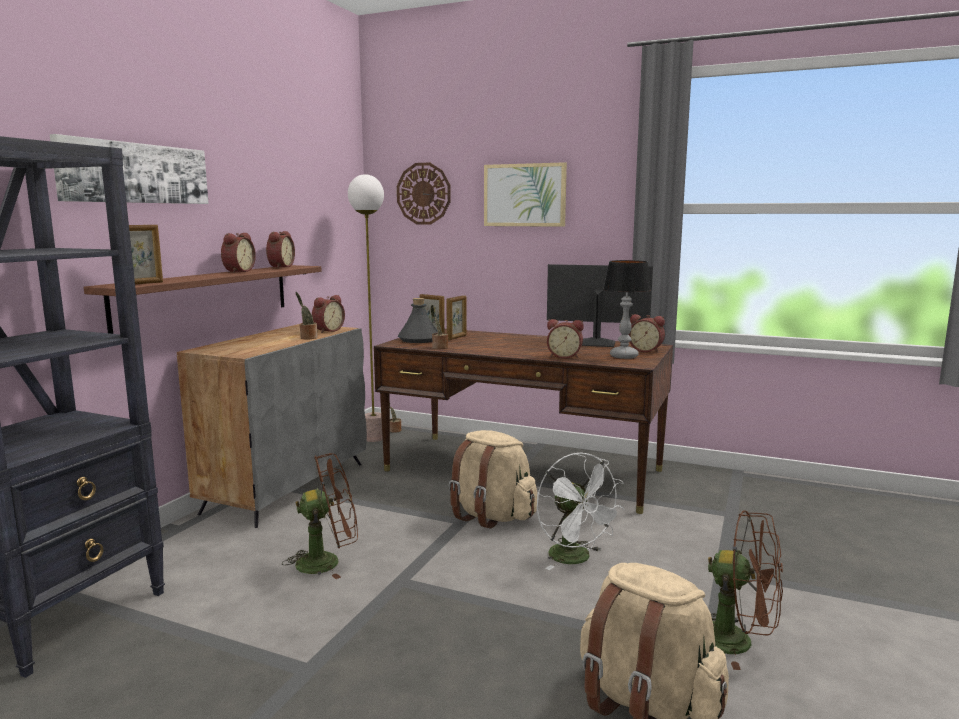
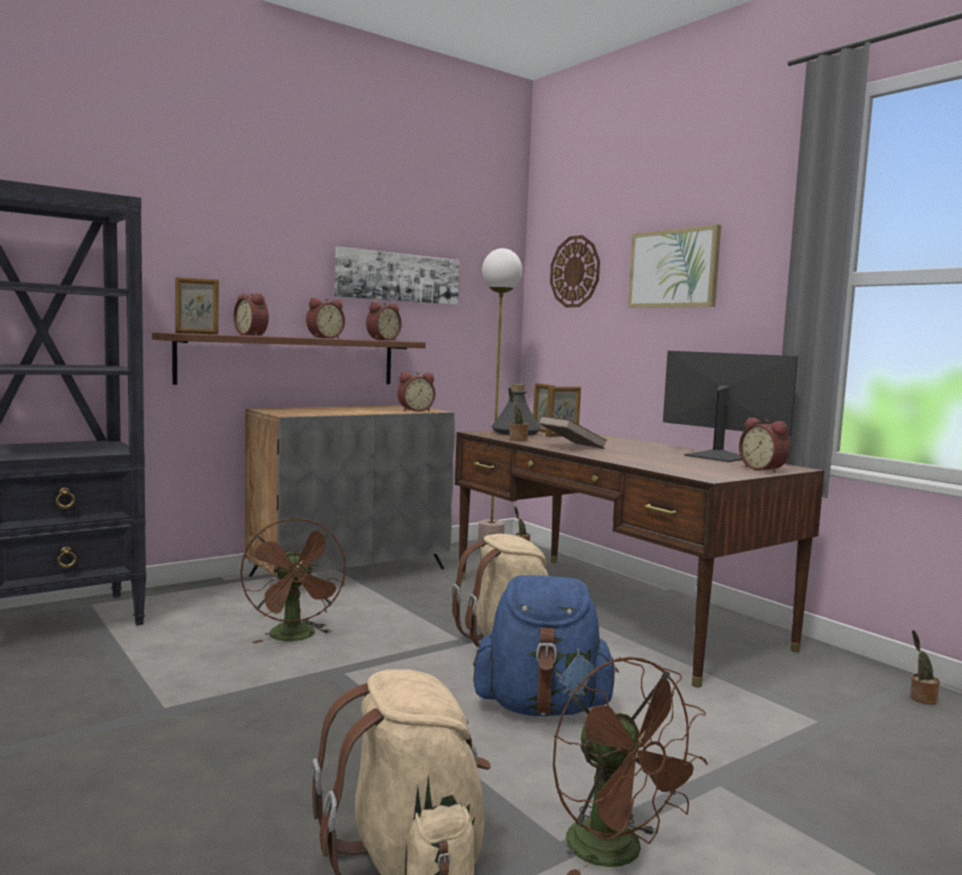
camera: 30 degrees right, 5 degrees down
picture [50,134,209,204] -> picture moved to [334,247,459,305]
brown fan [282,453,358,579] -> brown fan turned 60 degrees clockwise [240,518,346,643]
potted plant [296,292,317,339] -> potted plant moved to [910,630,940,704]
white fan [537,453,625,570] -> blue backpack [473,575,619,716]
alarm clock [547,319,584,359] -> alarm clock moved to [234,293,269,336]
table lamp [603,260,651,359] -> none
none -> brown book [538,416,607,449]

